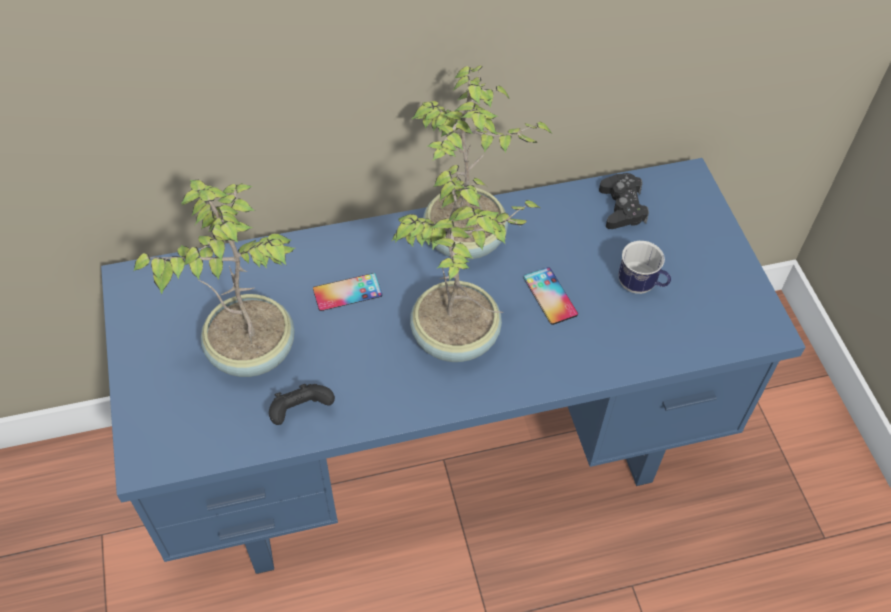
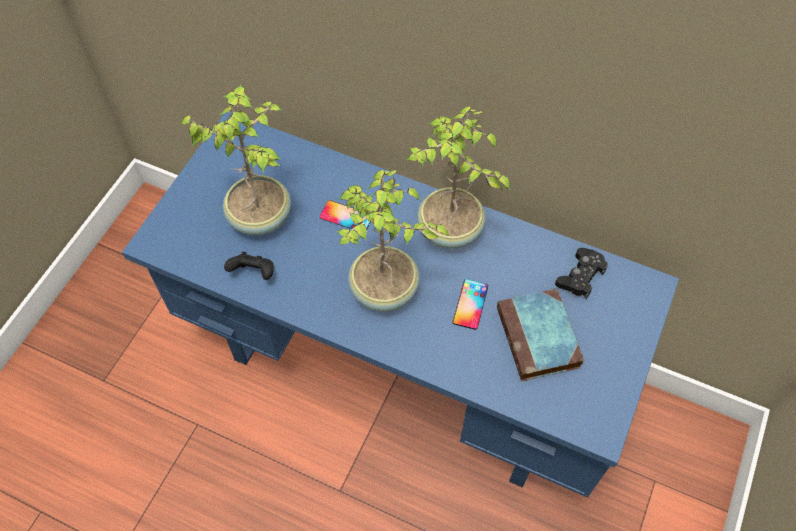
camera: 40 degrees right, 5 degrees up
mug [618,241,671,294] -> book [497,289,584,381]

